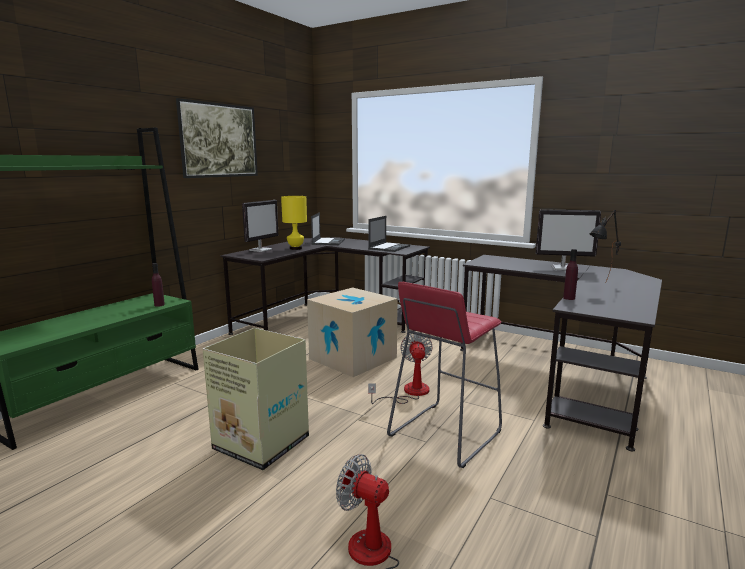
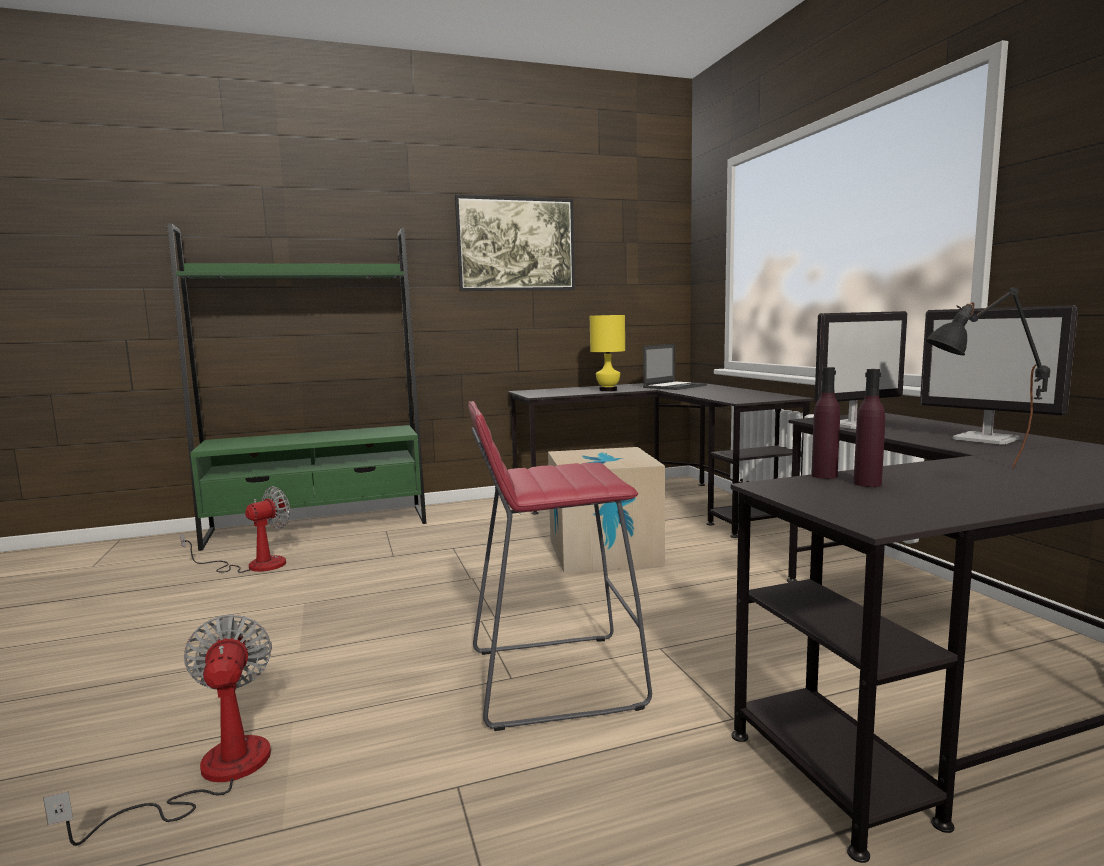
camera: 40 degrees right, 5 degrees down
purple bottle [152,263,165,307] -> purple bottle moved to [853,369,885,487]
cardboard box [203,328,309,470] -> none
monitor [242,200,278,252] -> monitor moved to [815,311,908,429]
laptop [368,216,410,252] -> none
fan [368,333,433,404] -> fan moved to [180,486,290,573]

